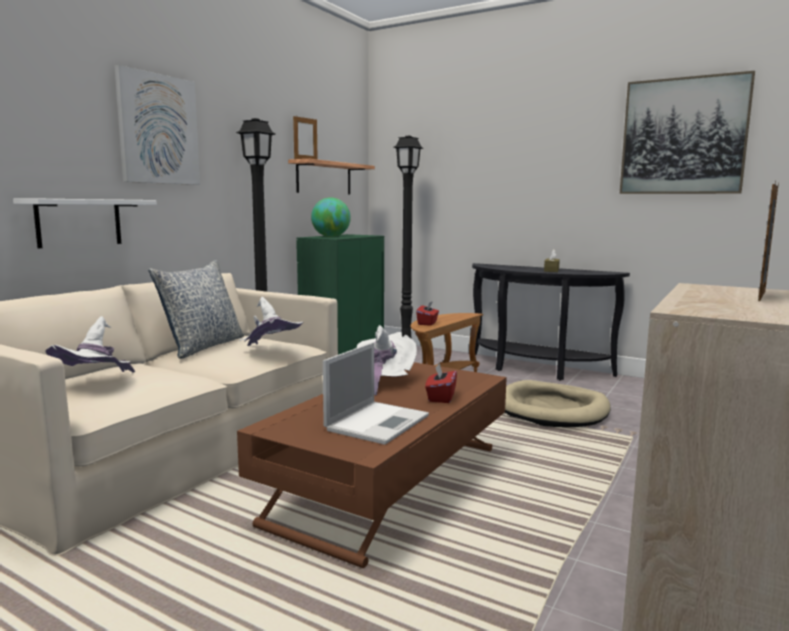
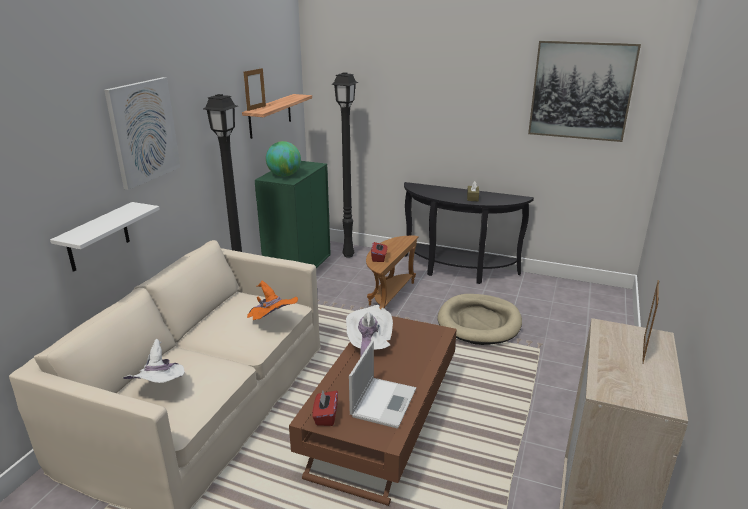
camera: 10 degrees left, 15 degrees up
pillow [148,260,244,359] -> none
white hat [239,297,304,346] -> orange hat [247,281,298,320]
red tissue box [425,363,457,403] -> red tissue box moved to [312,391,338,426]

